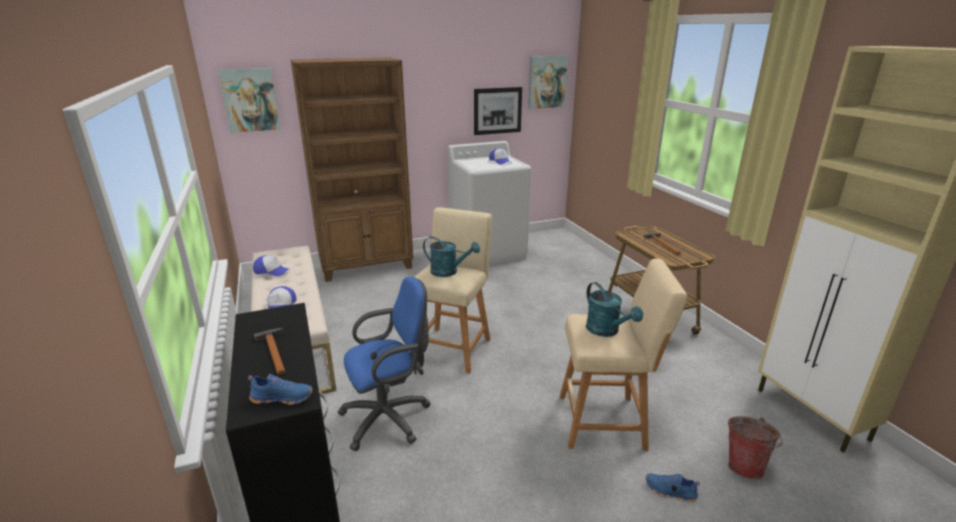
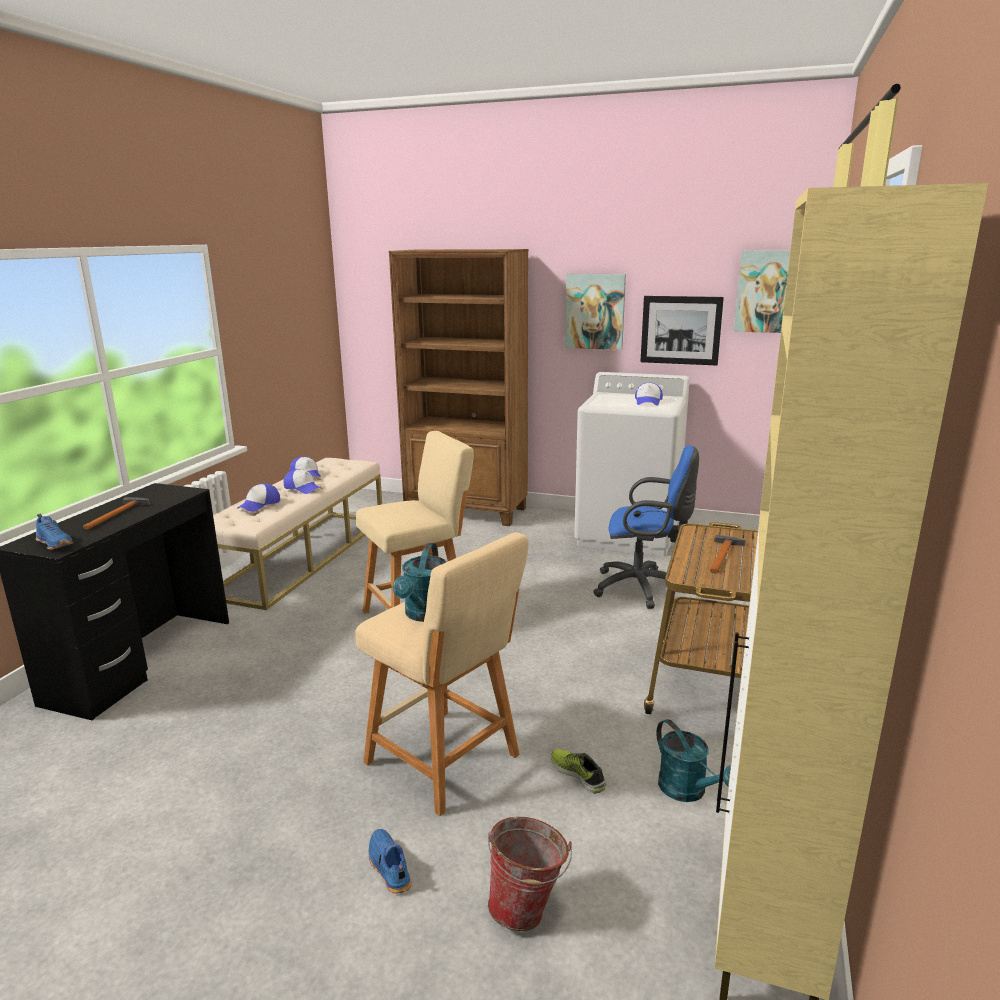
camera: 40 degrees right, 5 degrees down
picture [218,68,281,133] -> picture moved to [565,274,626,350]
blue office chair [338,277,430,451] -> blue office chair moved to [593,445,699,609]
turquoise watering can [423,237,480,277] -> turquoise watering can moved to [656,719,731,802]
none -> cap [284,469,322,494]
none -> shoe [551,749,606,793]

